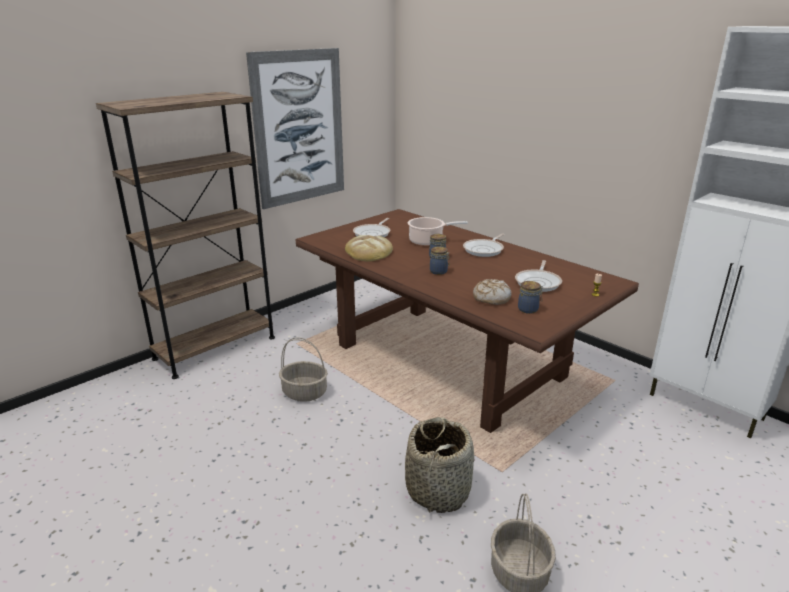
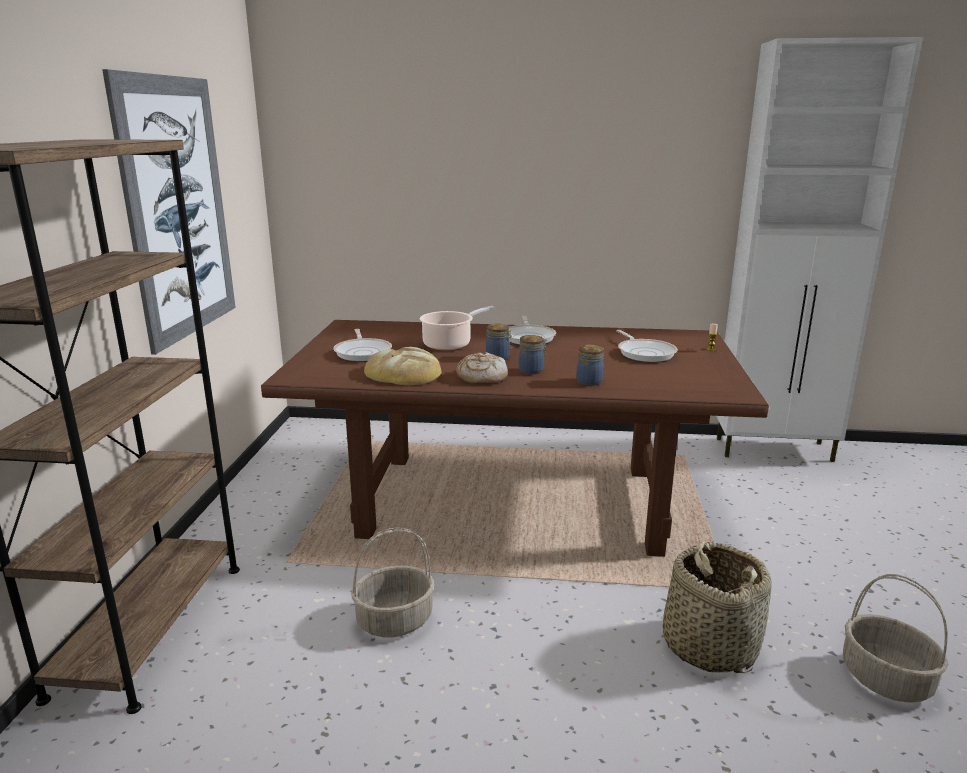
camera: 40 degrees left, 5 degrees down
bread [473,279,511,305] -> bread moved to [456,352,508,383]
jar [518,281,543,314] -> jar moved to [576,345,604,386]

